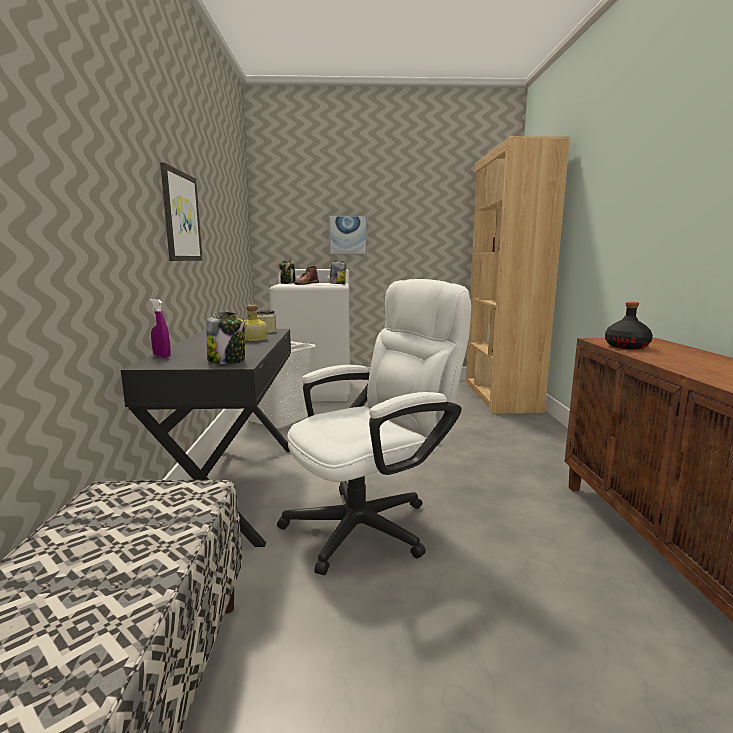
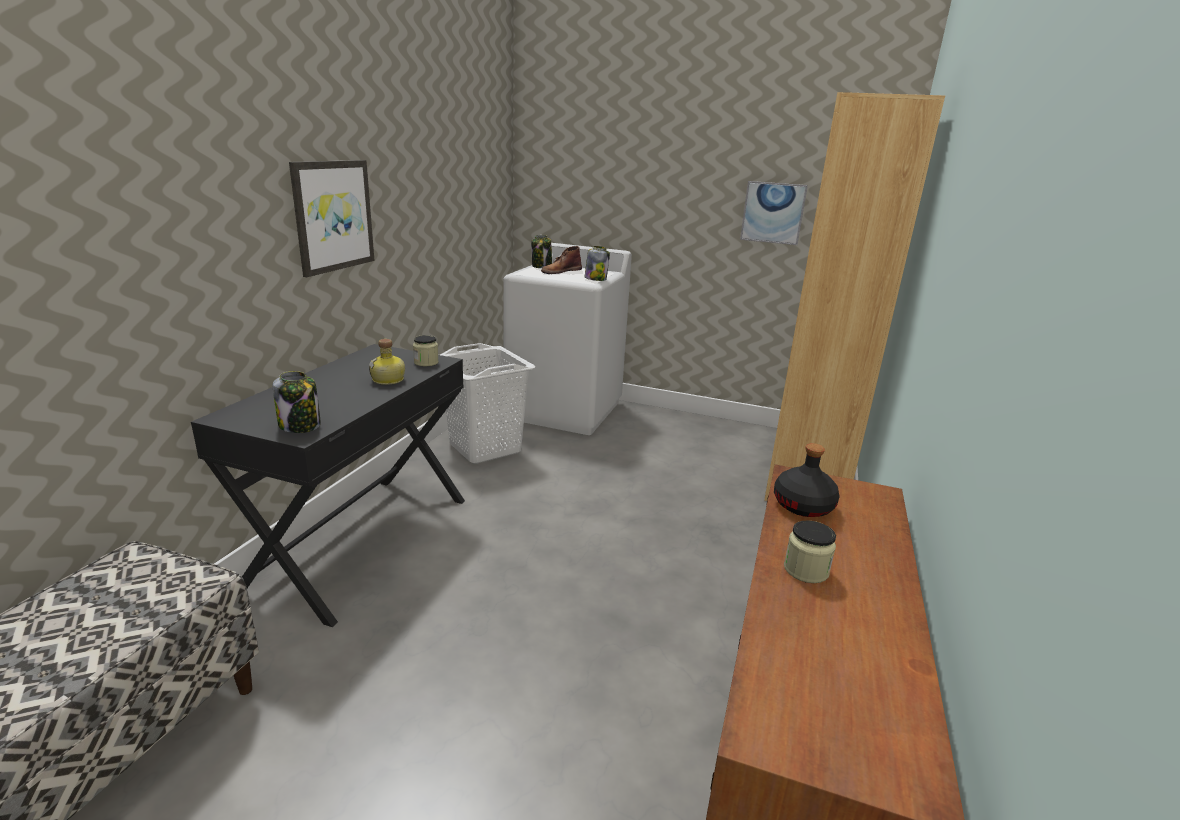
camera: 20 degrees right, 10 degrees up
purple spray bottle [150,299,171,358] -> none
white office chair [277,279,471,575] -> none
picture [329,215,367,254] -> picture moved to [740,181,808,245]
none -> jar [784,520,836,583]

